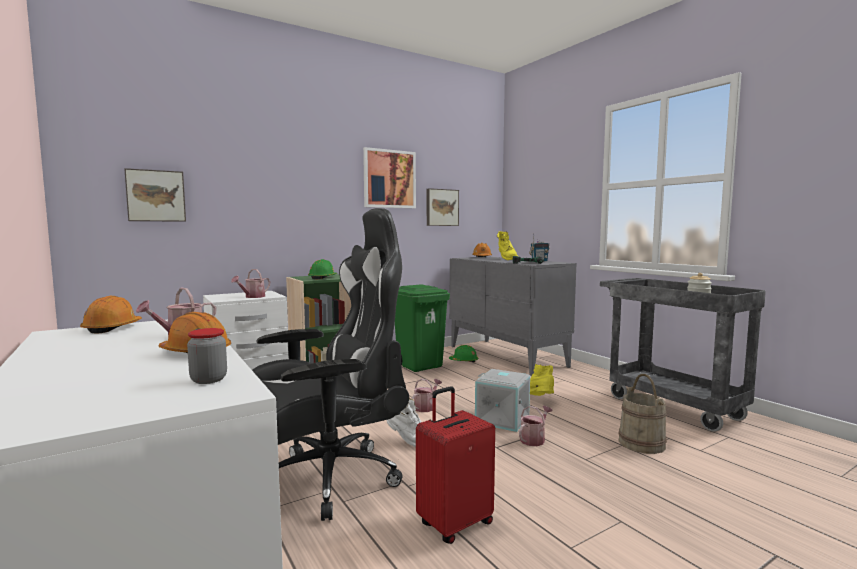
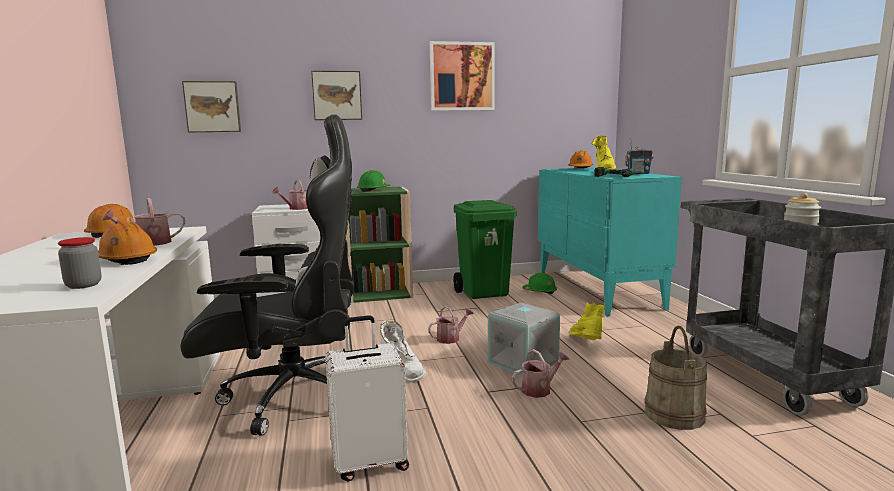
camera: 20 degrees right, 5 degrees up
red suitcase [416,386,495,544] -> white suitcase [325,315,409,482]
picture [427,188,459,226] -> picture moved to [311,71,362,120]
grey cabinet [449,257,577,376] -> turquoise cabinet [538,167,682,316]

